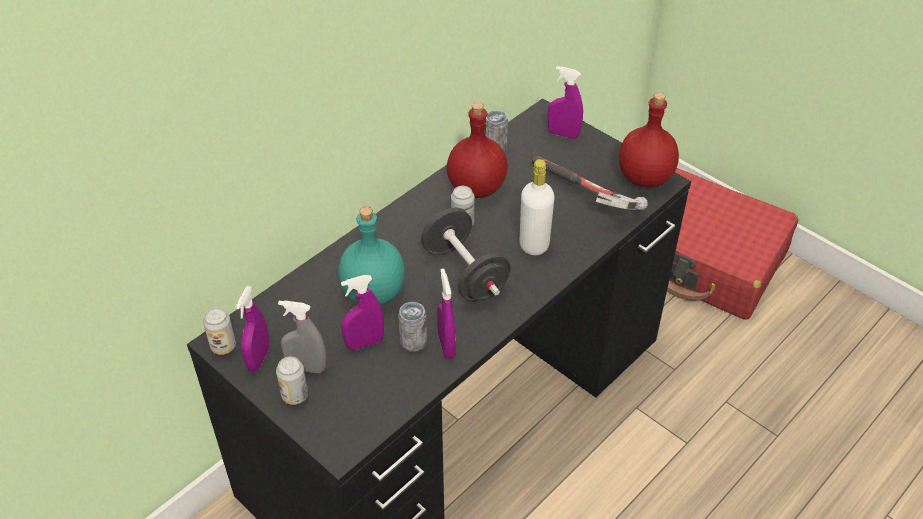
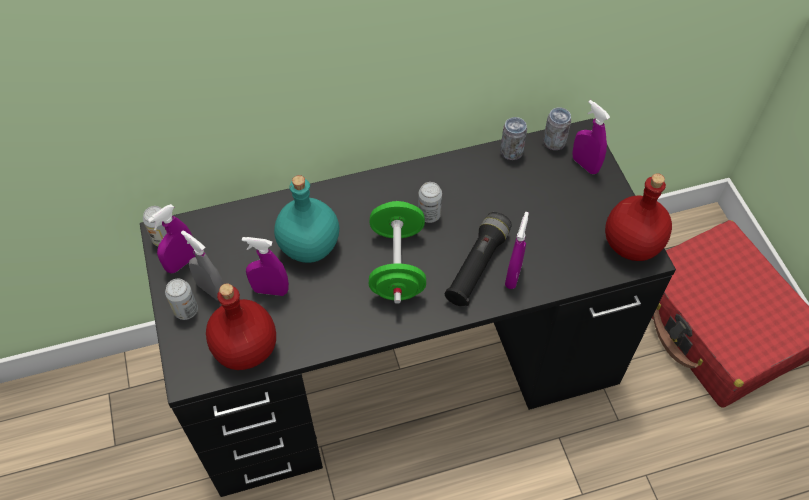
camera: 30 degrees right, 10 degrees up
can [398,302,427,352] -> can moved to [543,108,571,150]
black dumbbell [421,208,511,302] -> green dumbbell [369,201,426,304]
purple spray bottle [437,269,456,359] -> purple spray bottle moved to [505,212,529,289]
red bottle [447,102,508,198] -> red bottle moved to [206,283,276,370]
white bottle [520,159,555,255] -> black flashlight [445,212,512,306]
hammer [532,156,648,210] -> none

